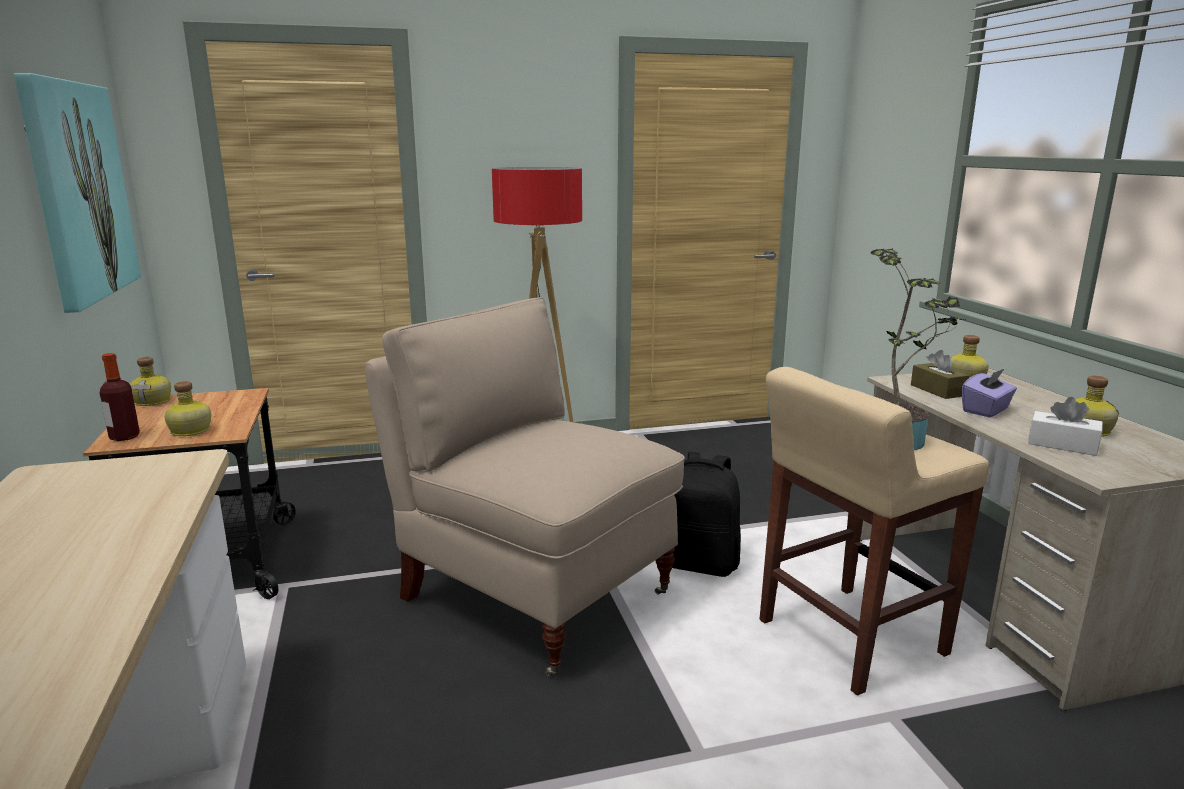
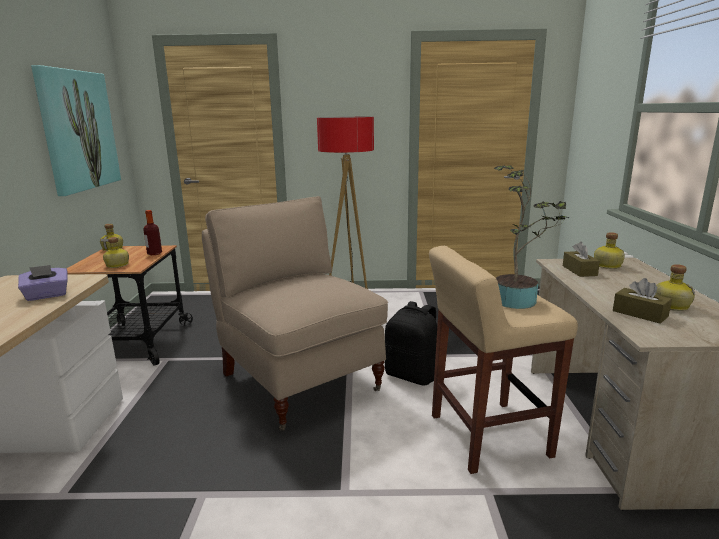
camera: 15 degrees right, 0 degrees up
bottle [100,353,140,441] -> bottle moved to [143,210,162,255]
purple tissue box [962,368,1017,418] -> purple tissue box moved to [18,265,68,301]
white tissue box [1028,397,1103,456] -> brown tissue box [613,278,672,324]

